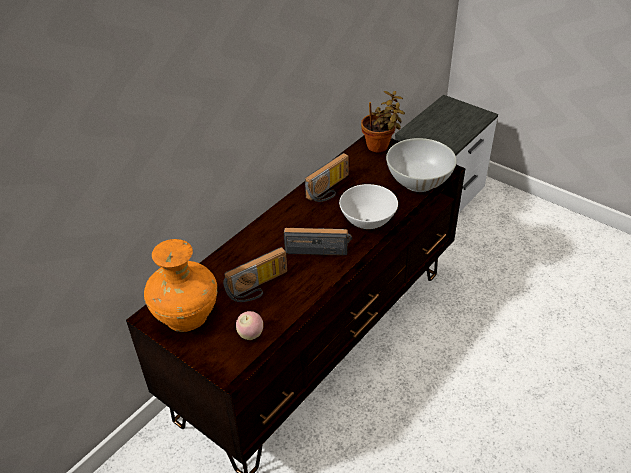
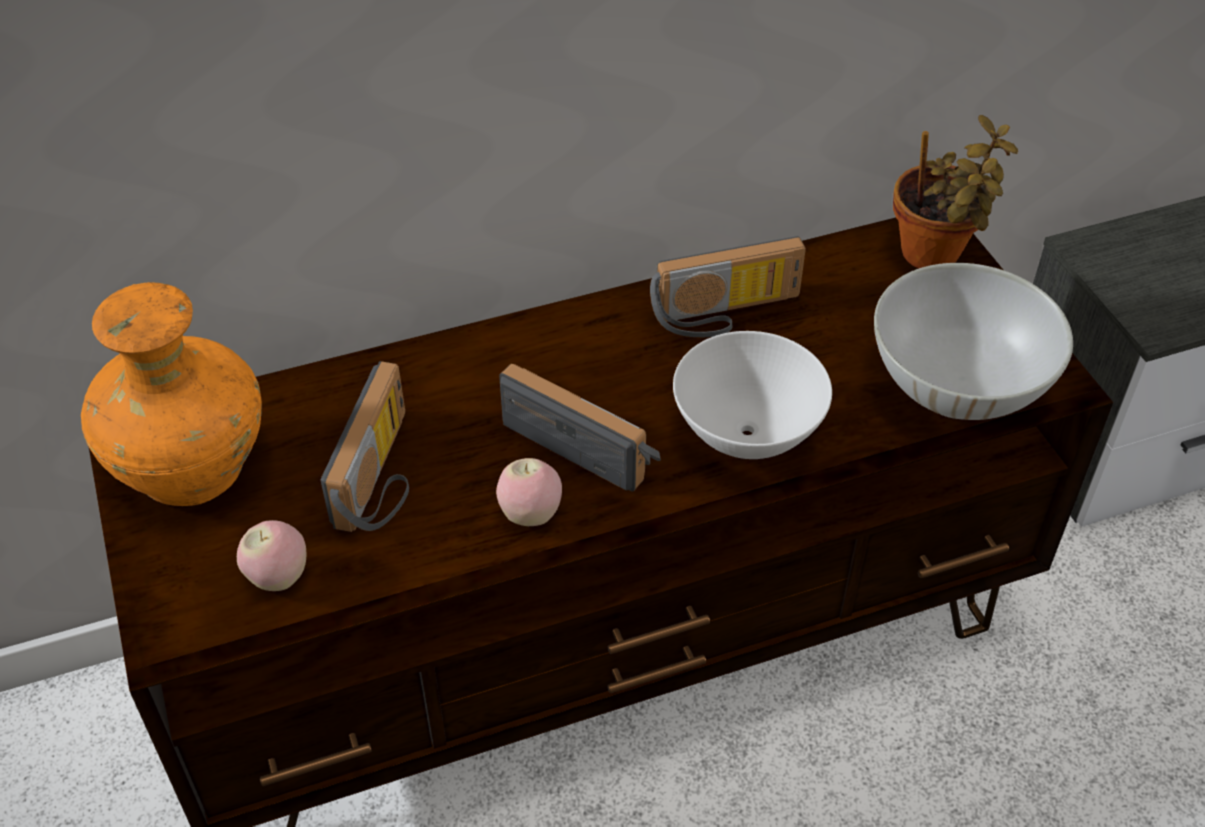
camera: 30 degrees right, 5 degrees up
radio [223,247,287,302] -> radio turned 75 degrees counterclockwise [320,361,409,532]
none -> apple [496,458,562,526]

